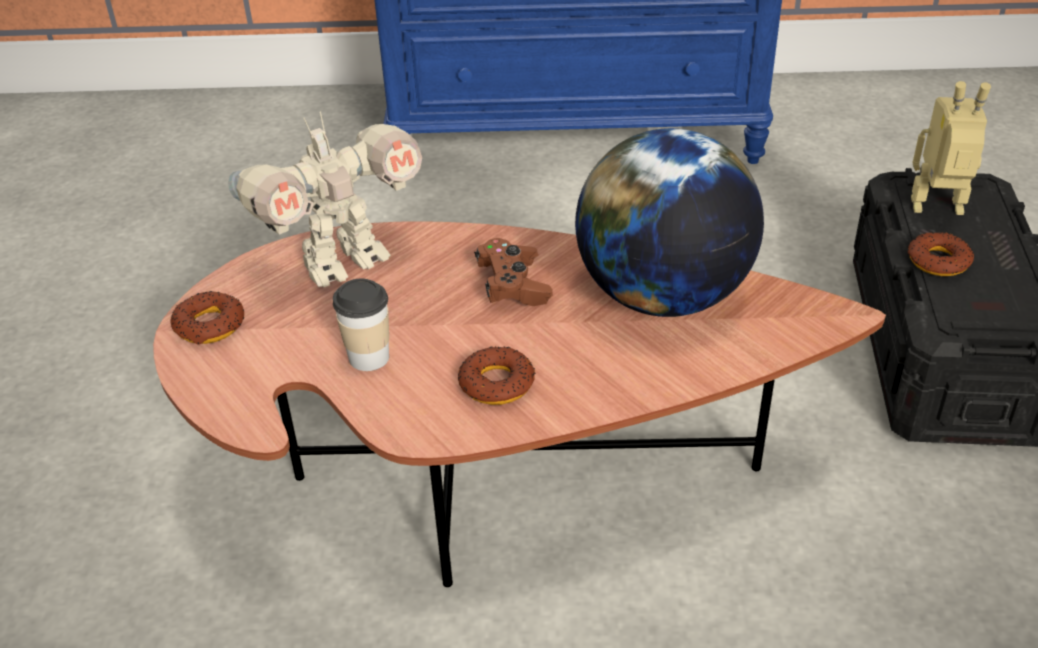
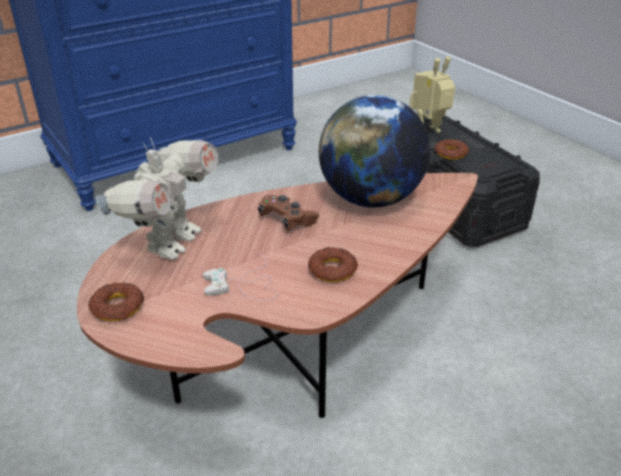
camera: 35 degrees left, 5 degrees down
cup [333,278,389,371] -> white game controller [203,253,278,301]

